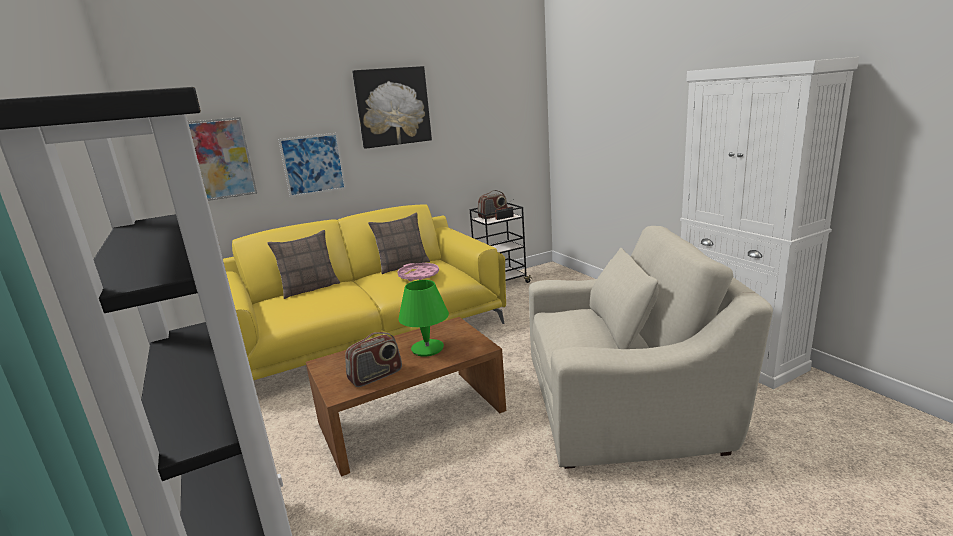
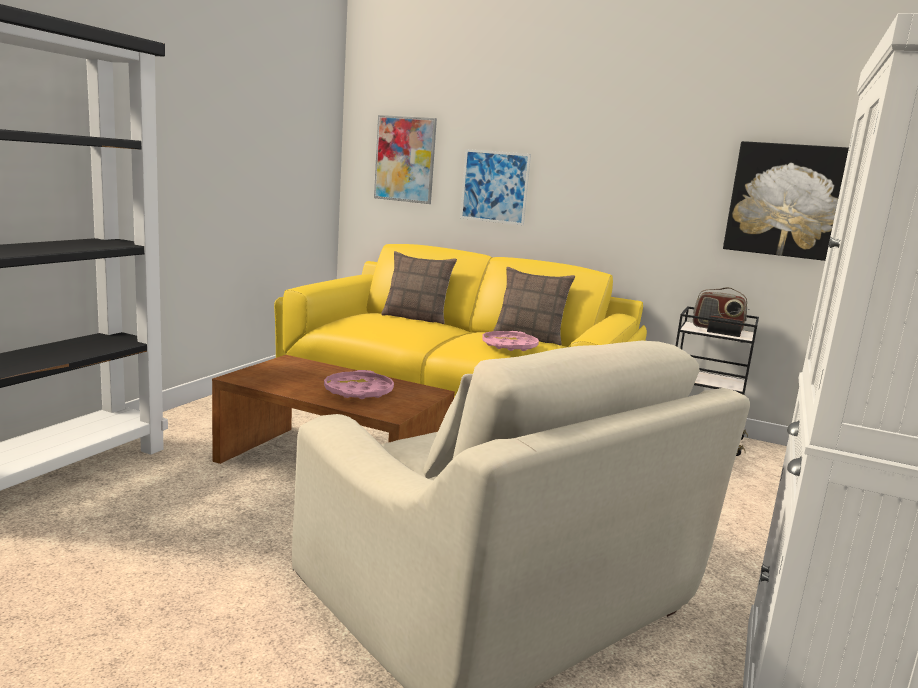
camera: 50 degrees right, 5 degrees down
radio [345,332,402,387] -> none
picture [352,66,432,149] -> picture moved to [723,141,849,261]
green table lamp [398,280,449,357] -> pink tray [324,370,394,399]

